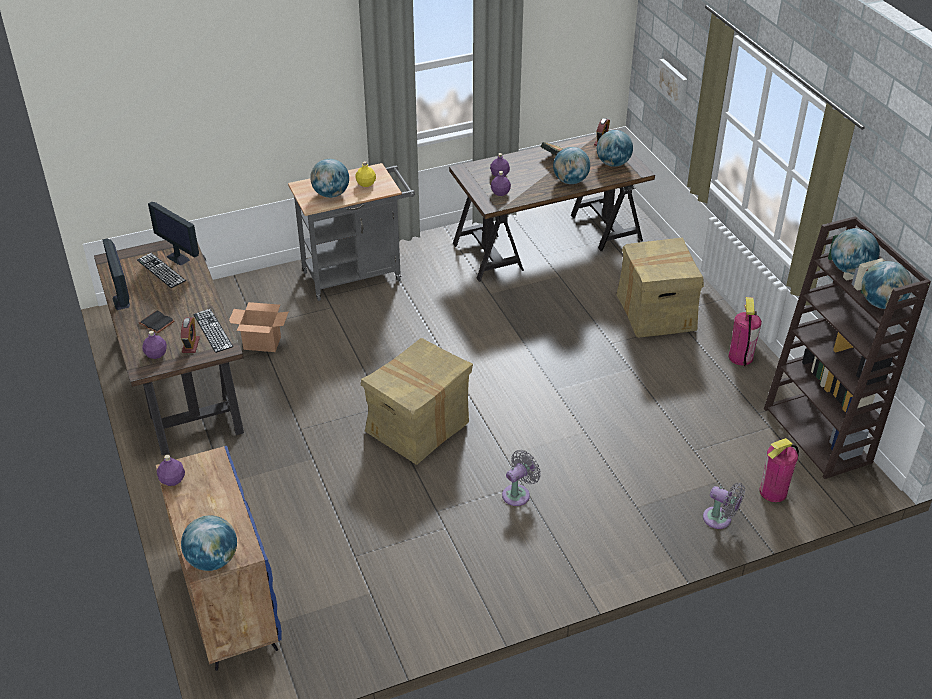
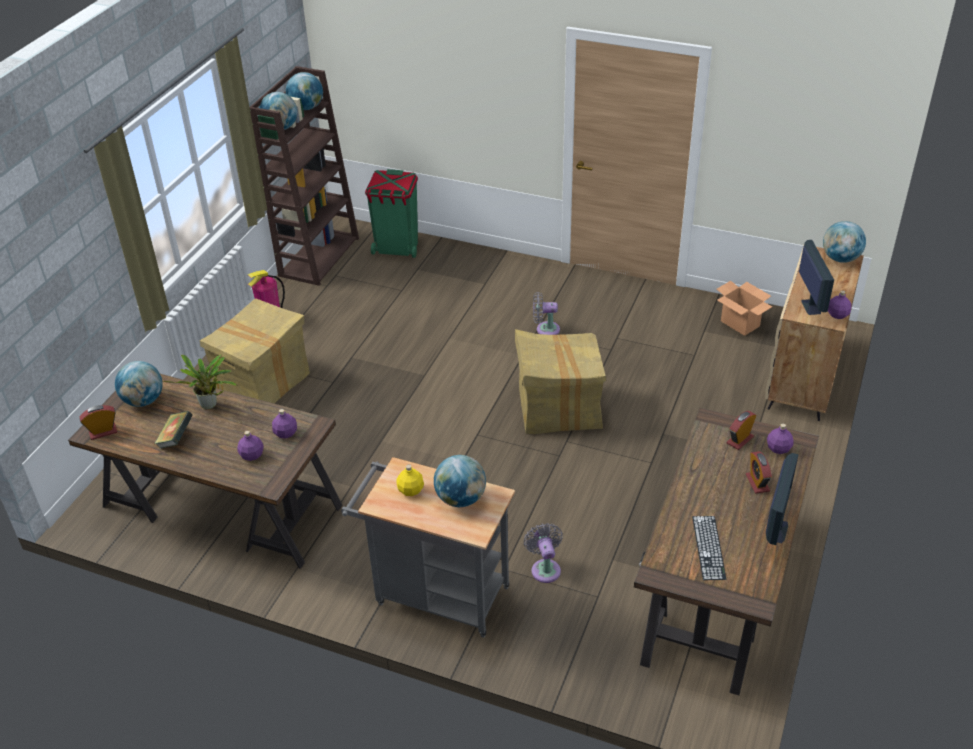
camera: 135 degrees left, 0 degrees up
black book [139,311,175,333] -> alarm clock [746,451,772,494]
monitor [148,202,199,265] -> monitor moved to [799,240,834,315]
blue cabinet [156,446,282,671] -> beige cabinet [765,246,864,421]
keyboard [193,309,233,353] -> none
cardboard box [229,302,288,352] -> cardboard box moved to [717,281,773,336]
globe [553,147,590,184] -> potted plant [163,355,238,409]
picture [656,59,688,109] -> none
grey fan [703,483,745,529] -> grey fan moved to [524,523,563,583]
fire extinguisher [760,438,799,502] -> green trash can [365,169,418,258]

